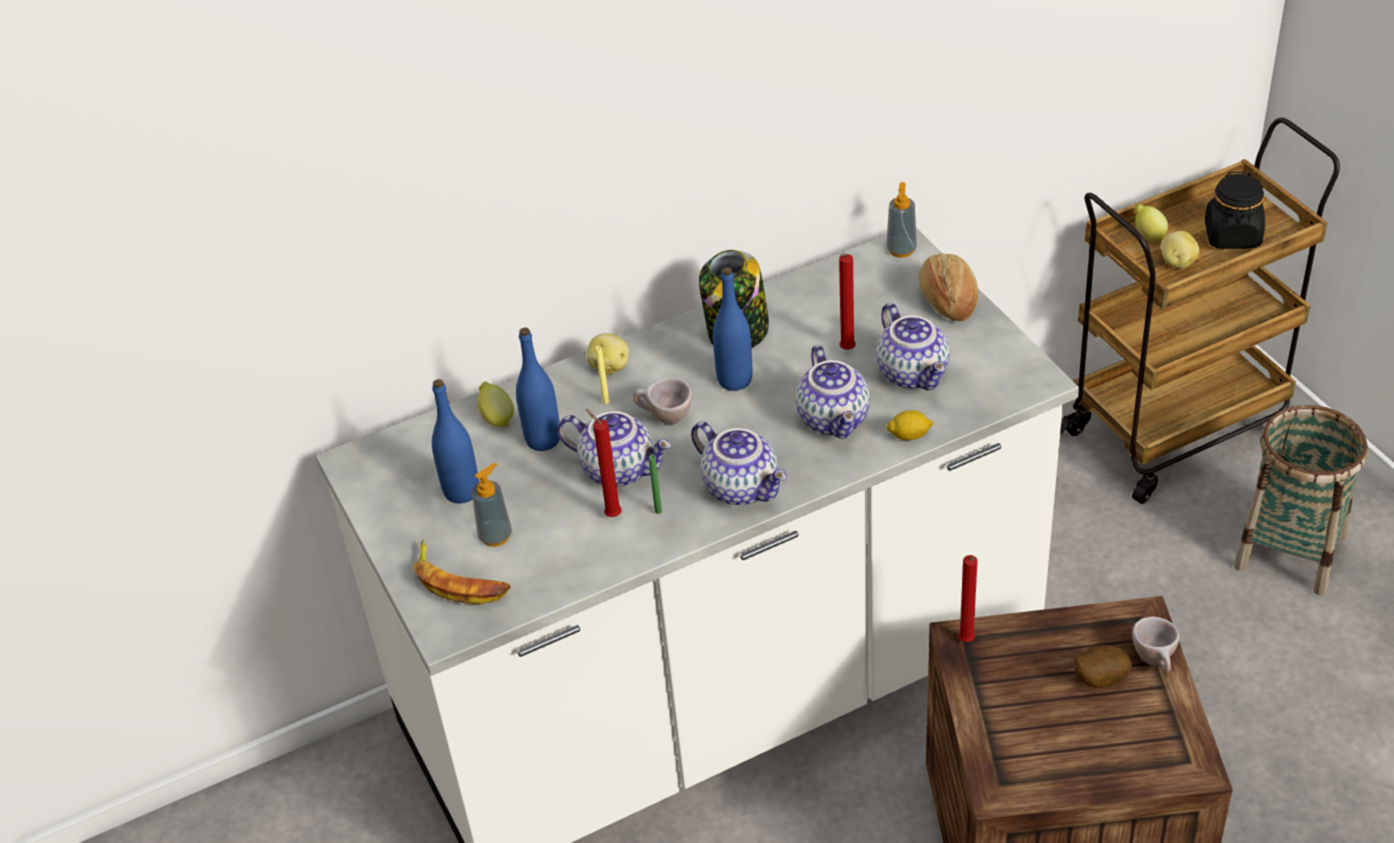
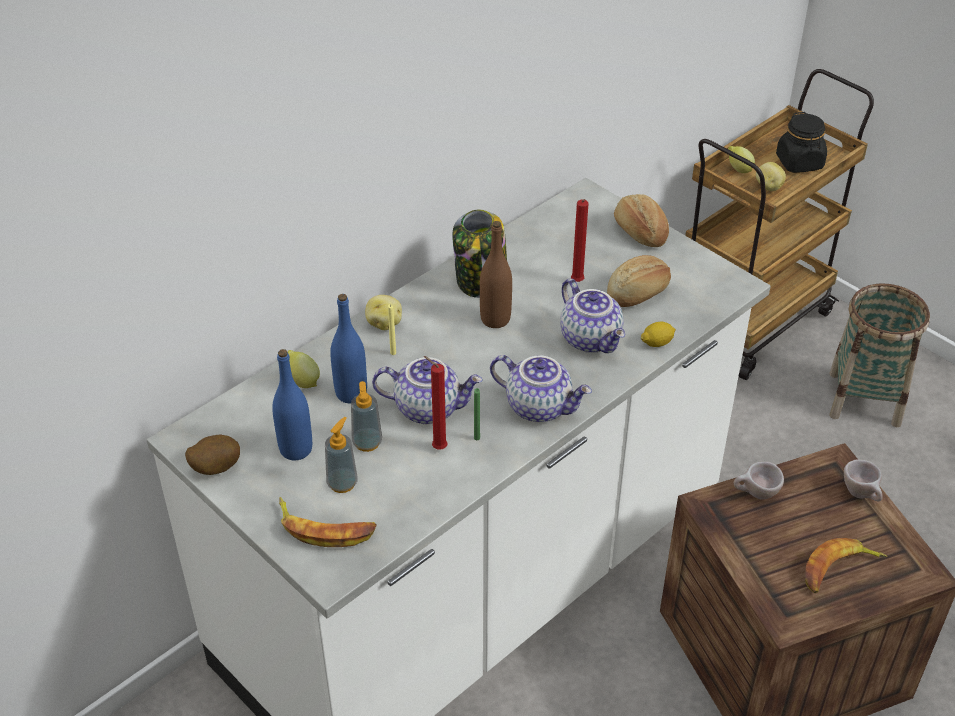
camera: 20 degrees left, 0 degrees up
beige cup [633,378,692,425] -> beige cup moved to [734,462,784,500]
blue bottle [713,267,752,391] -> brown bottle [480,221,512,328]
teapot [876,303,949,390] -> bread [607,255,671,307]
soap dispenser [886,182,917,258] -> soap dispenser moved to [351,381,382,452]
red candle [958,555,977,642] -> none
potato [1074,645,1132,688] -> potato moved to [185,435,240,475]
none -> banana [805,538,887,593]

